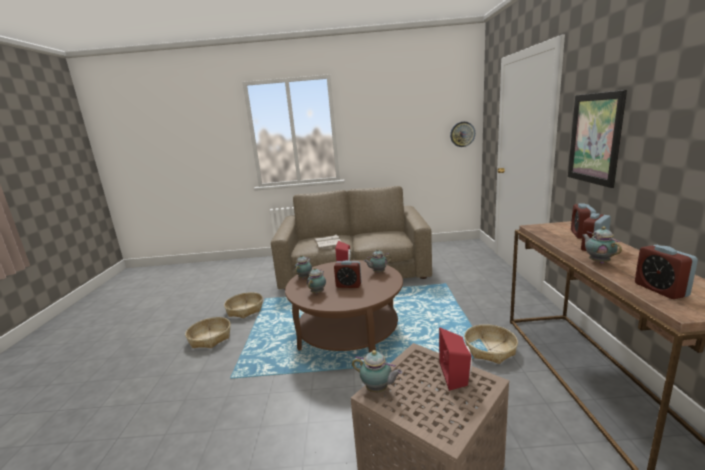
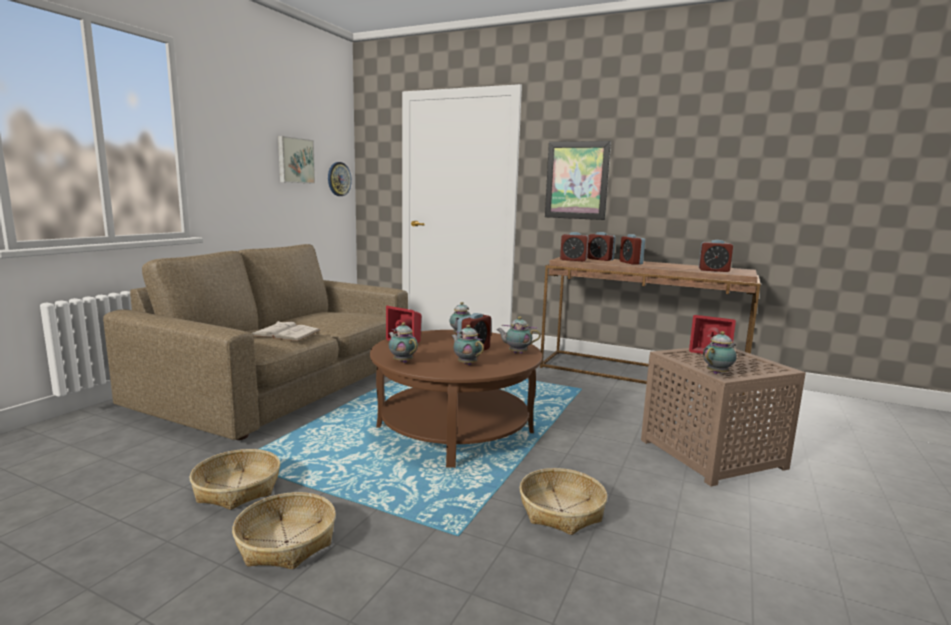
camera: 65 degrees left, 5 degrees down
basket [464,324,518,364] -> basket moved to [520,468,607,535]
teapot [582,226,622,264] -> teapot moved to [496,316,541,354]
none -> picture [278,136,315,184]
none -> alarm clock [560,232,589,261]

